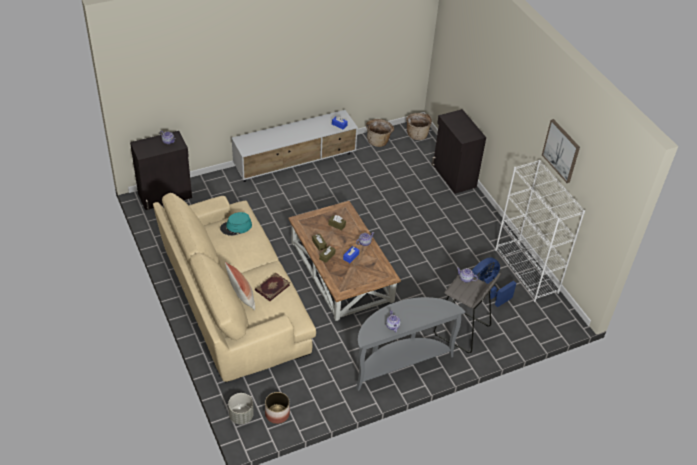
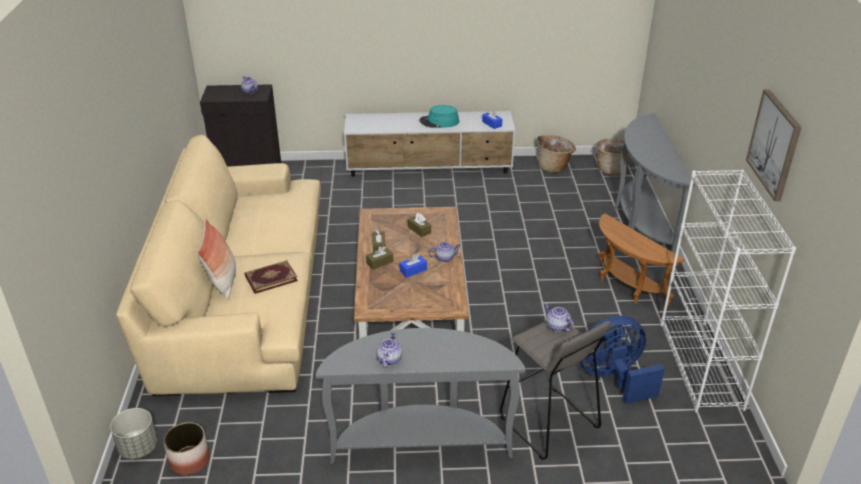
camera: 25 degrees right, 10 degrees down
turquoise hat [220,212,252,236] -> turquoise hat moved to [419,105,459,128]
black cabinet [431,109,486,194] -> grey console table [614,113,695,254]
none -> brown side table [599,213,685,306]

